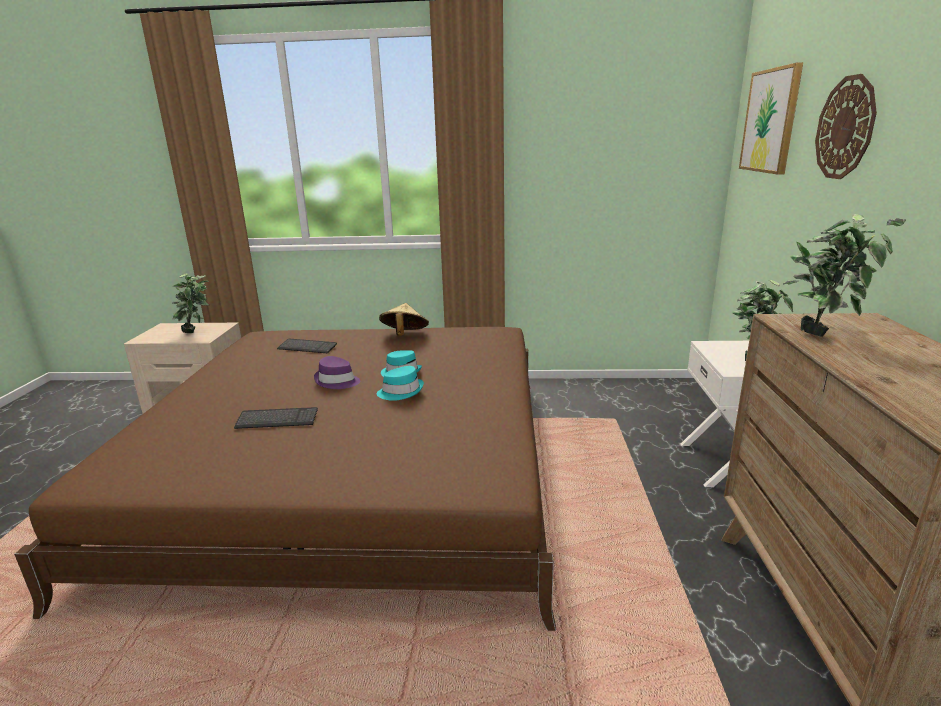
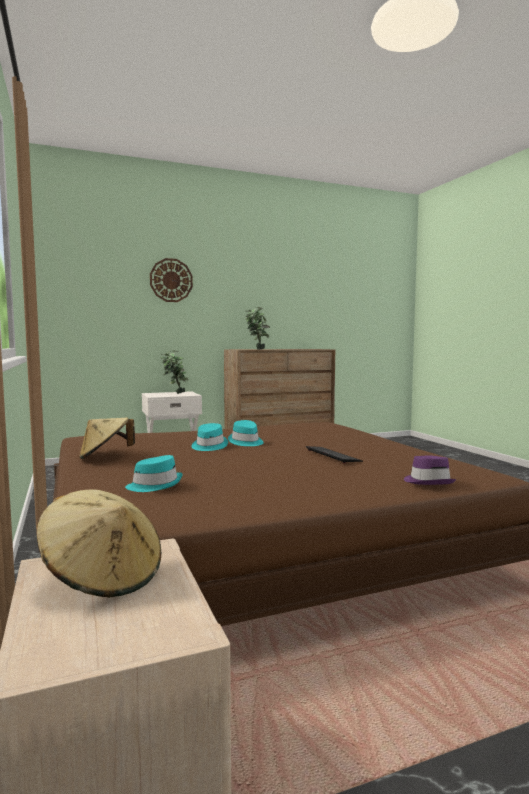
camera: 115 degrees left, 15 degrees down
potted plant [172,274,209,333] -> beige hat [37,489,161,598]
keyboard [277,339,337,353] -> turquoise hat [125,455,183,492]
purple hat [314,356,360,389] -> purple hat moved to [404,455,456,485]
picture [739,62,803,175] -> none

